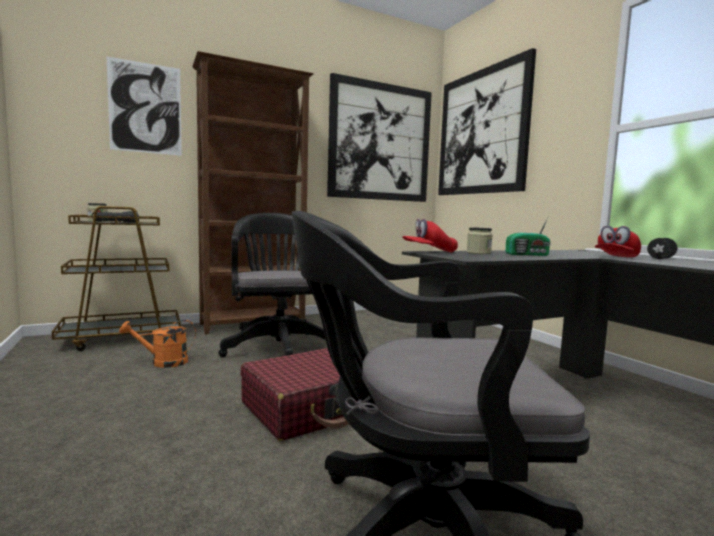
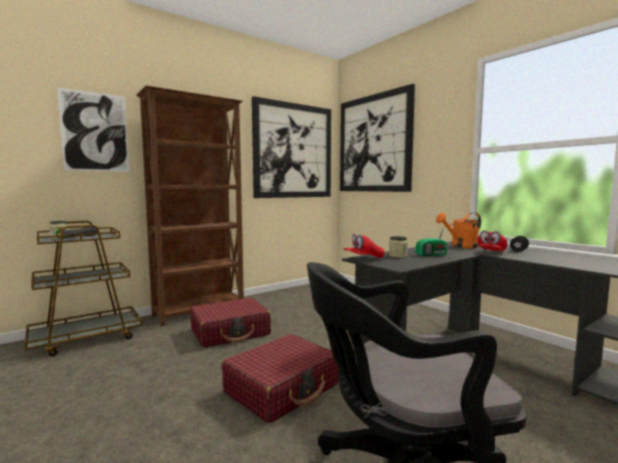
camera: 10 degrees left, 0 degrees up
orange watering can [119,320,196,368] -> orange watering can moved to [436,212,481,248]
black office chair [218,213,326,357] -> red suitcase [190,298,271,348]

